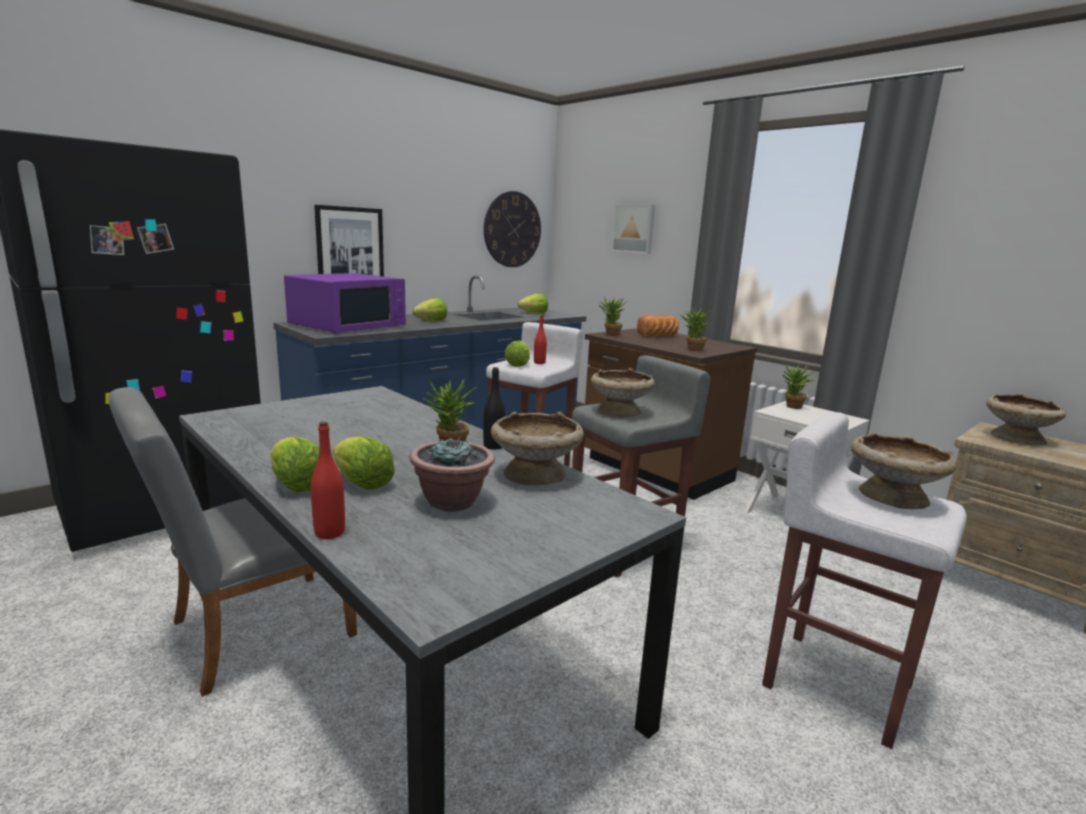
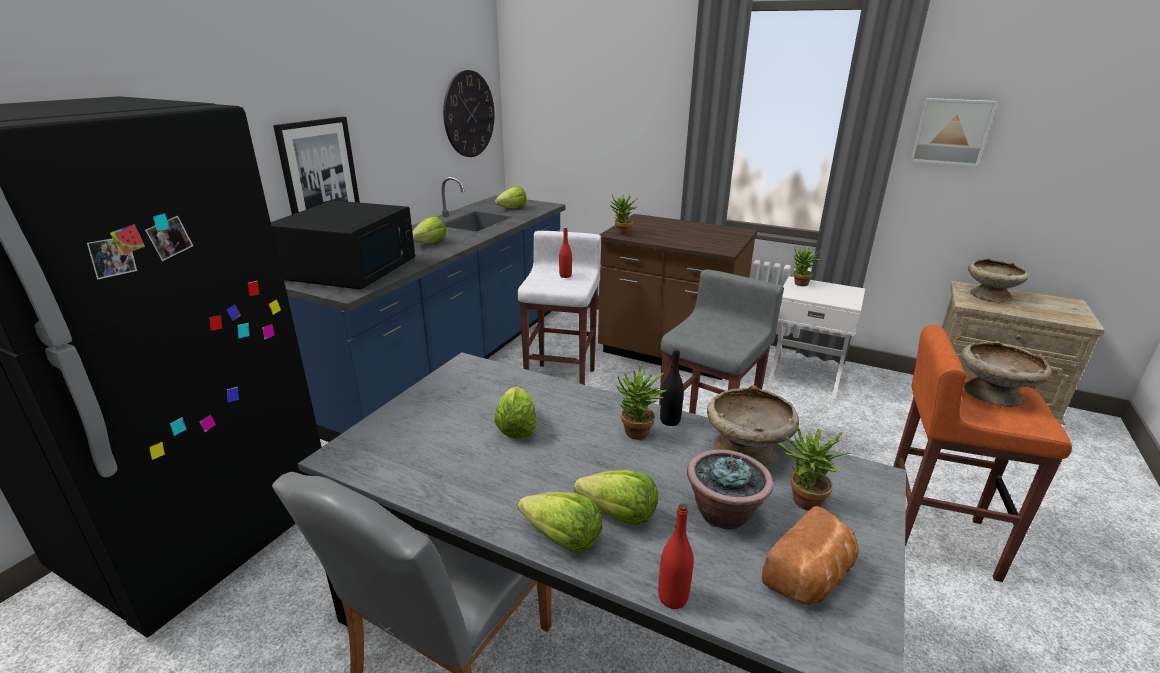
camera: 20 degrees left, 10 degrees up
purple microwave [284,273,406,333] -> black microwave [271,200,415,290]
lettuce [504,341,530,367] -> lettuce moved to [494,387,537,439]
beige bowl [591,368,655,418] -> none
picture [611,204,655,254] -> picture moved to [910,98,997,166]
bread [637,315,679,337] -> bread moved to [762,506,859,605]
potted plant [679,307,712,351] -> potted plant moved to [778,422,851,510]
white stool [762,412,967,749] -> orange stool [893,325,1072,582]

